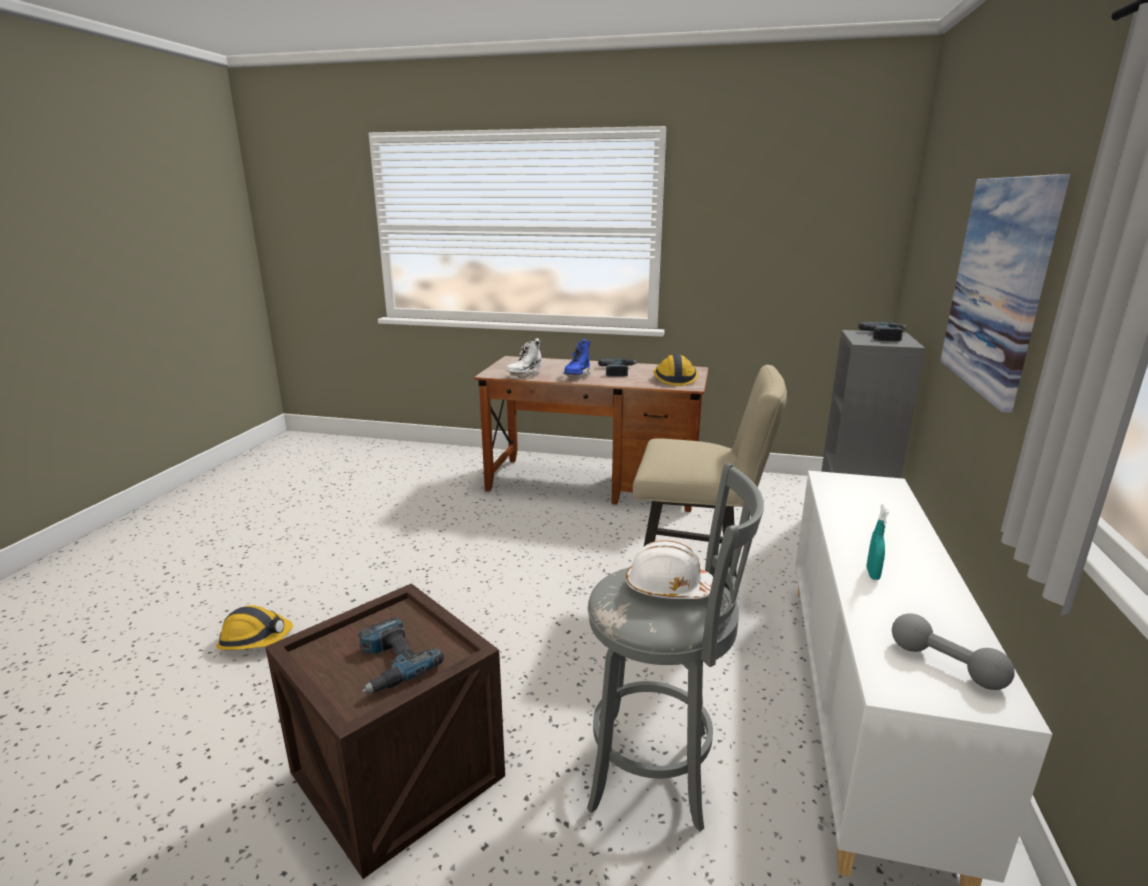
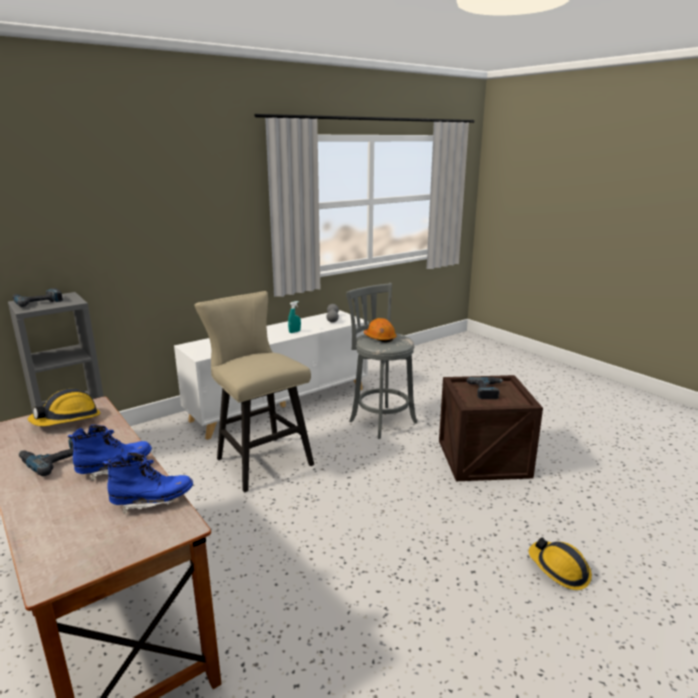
camera: 140 degrees left, 0 degrees up
white boot [506,339,542,377] -> blue boot [103,452,193,515]
white hard hat [626,540,713,599] -> orange hard hat [364,318,397,342]
picture [940,174,1070,413] -> none

